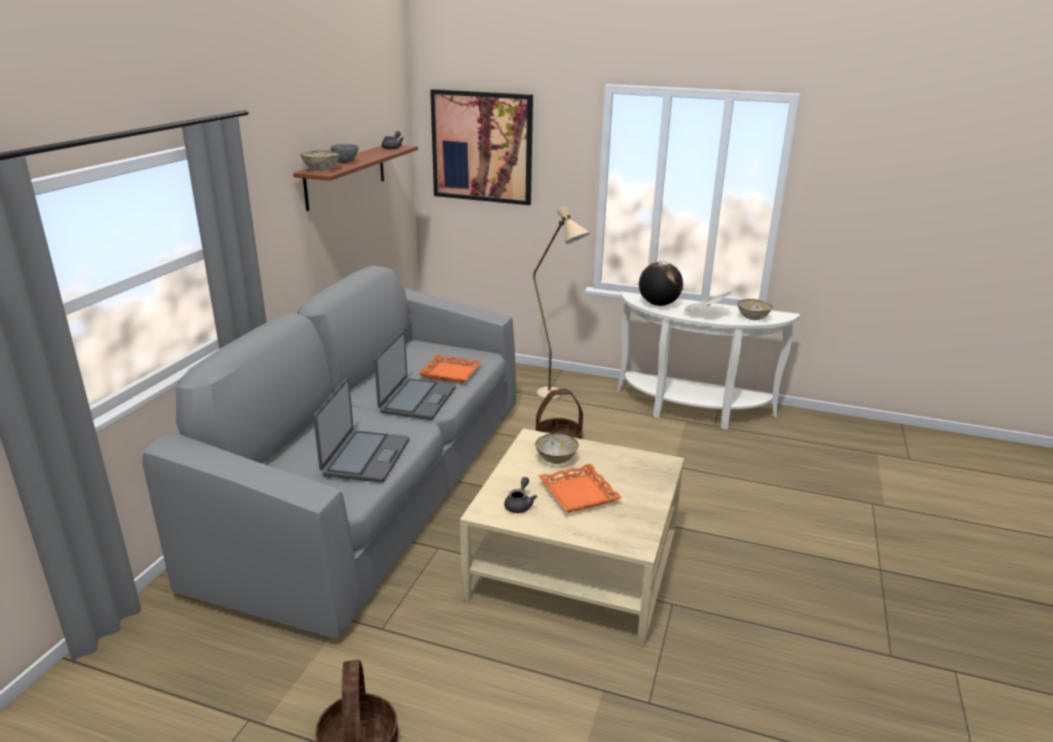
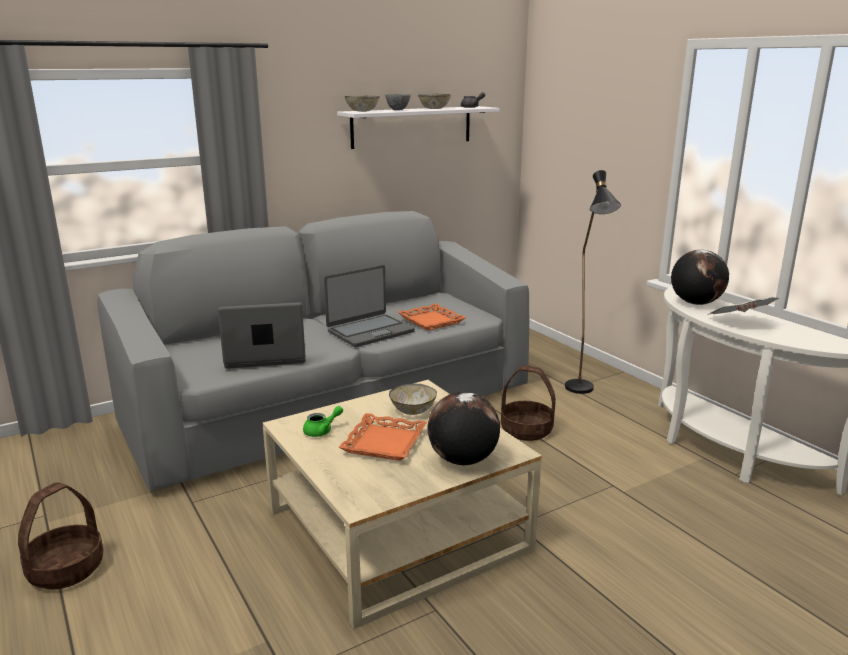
camera: 40 degrees right, 5 degrees down
brown shelf [293,145,418,211] -> white shelf [337,106,500,149]
laptop [313,378,409,483] -> laptop turned 150 degrees counterclockwise [218,302,306,369]
picture [430,89,533,205] -> none
grey teapot [504,477,537,513] -> green teapot [303,406,343,437]
beige floor lamp [533,205,590,401] -> black floor lamp [565,170,621,394]
bowl [737,299,773,320] -> bowl moved to [418,94,451,109]
none -> globe [427,392,500,465]

